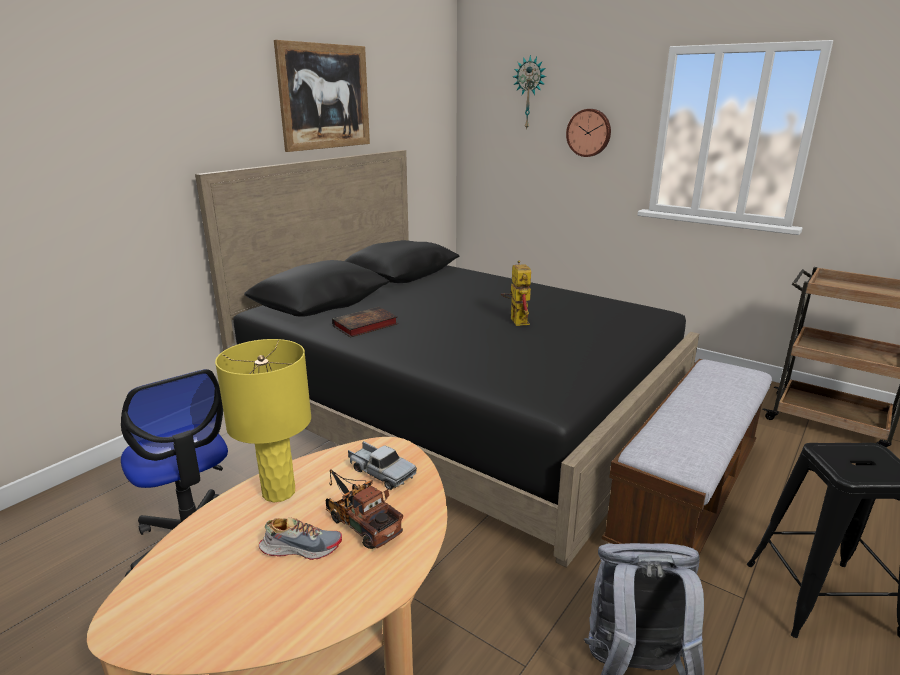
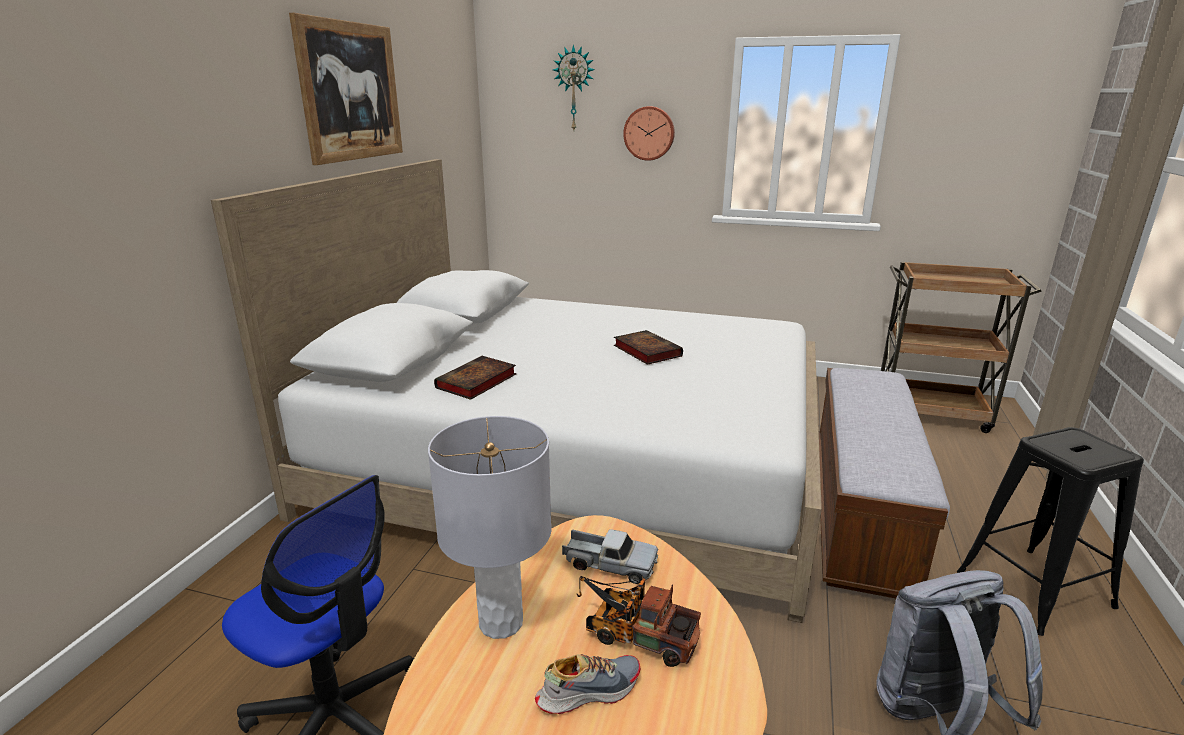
camera: 20 degrees left, 0 degrees up
black bed [195,150,699,568] -> white bed [211,159,822,623]
yellow table lamp [215,339,311,502] -> grey table lamp [428,416,552,639]
toy robot [501,260,531,326] -> book [614,330,683,365]

